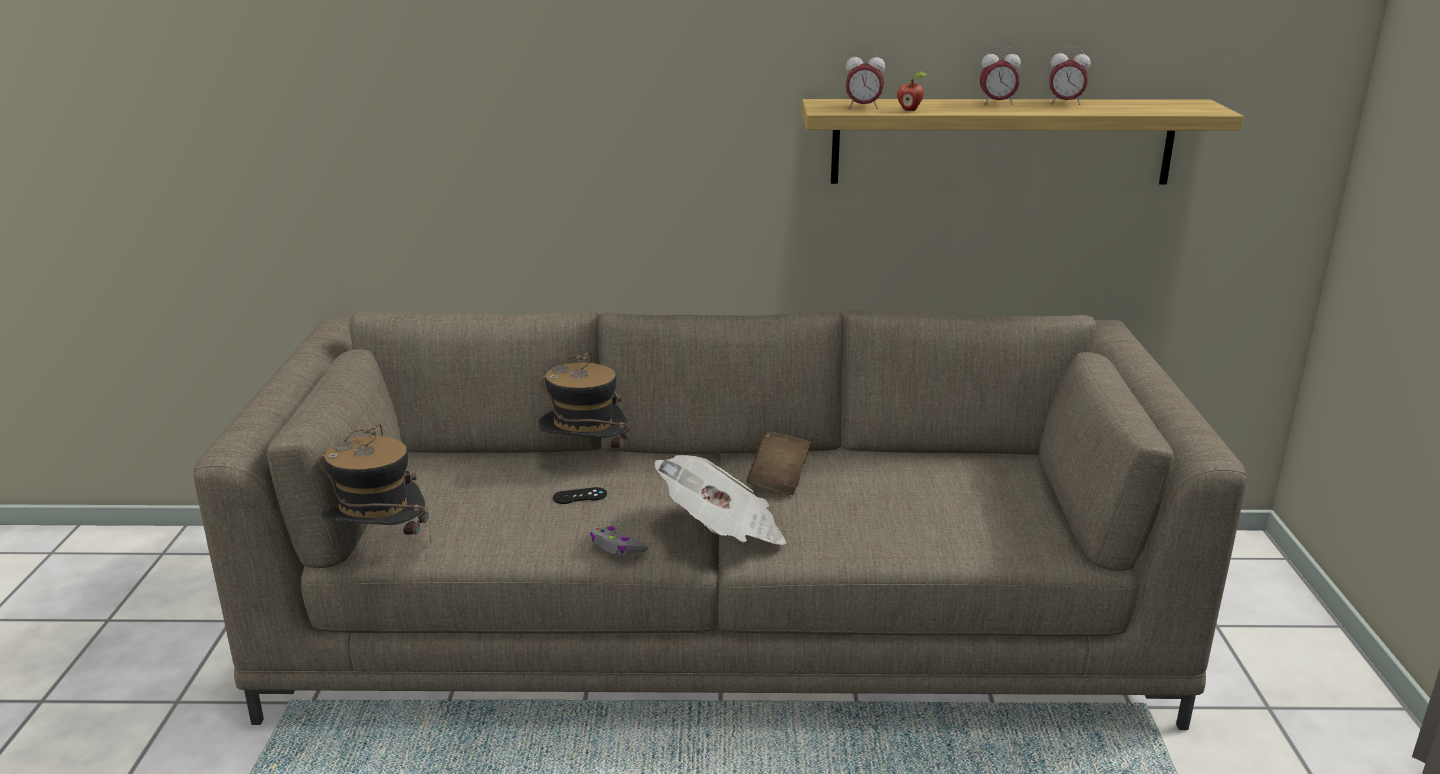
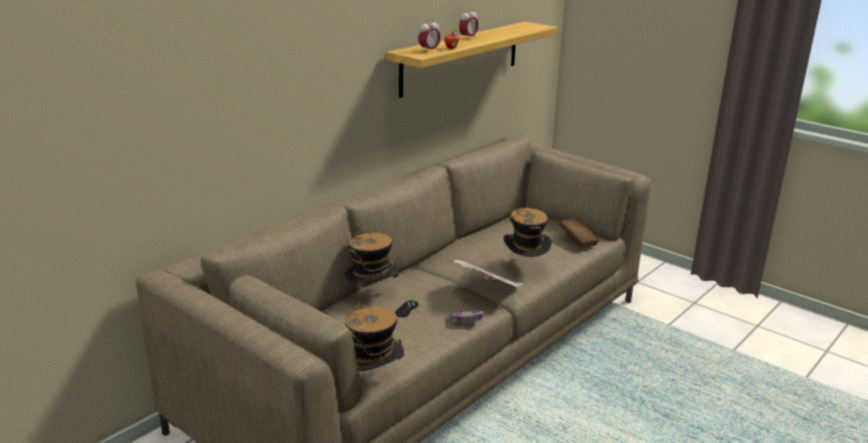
camera: 50 degrees left, 0 degrees up
brown book [747,431,811,495] -> brown book moved to [559,219,600,247]
alarm clock [1049,47,1091,105] -> none
none -> hat [503,208,552,257]

